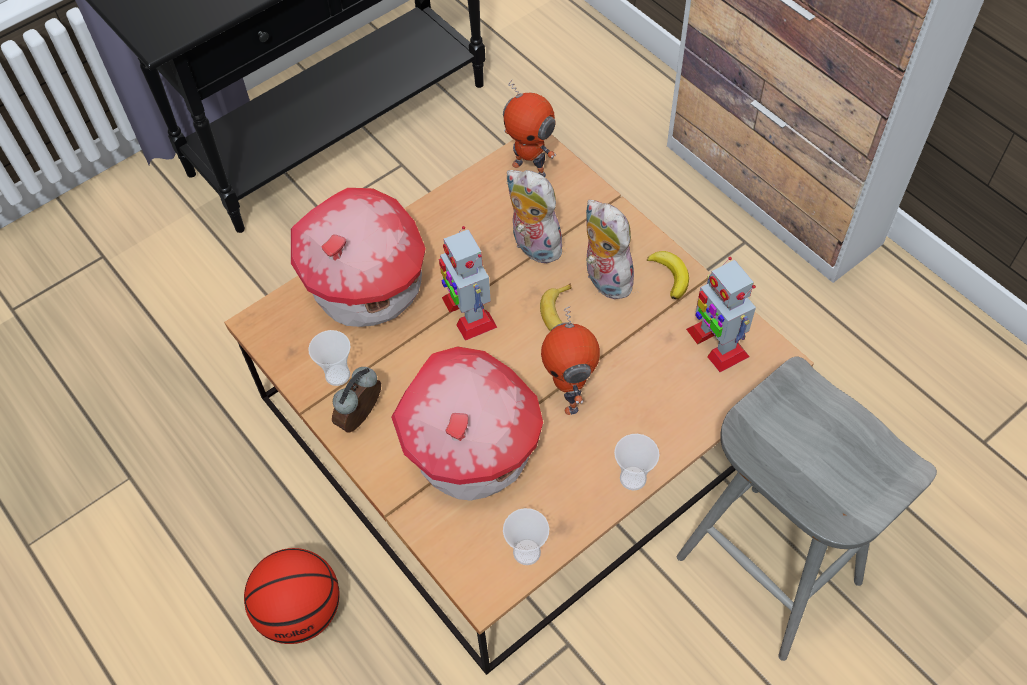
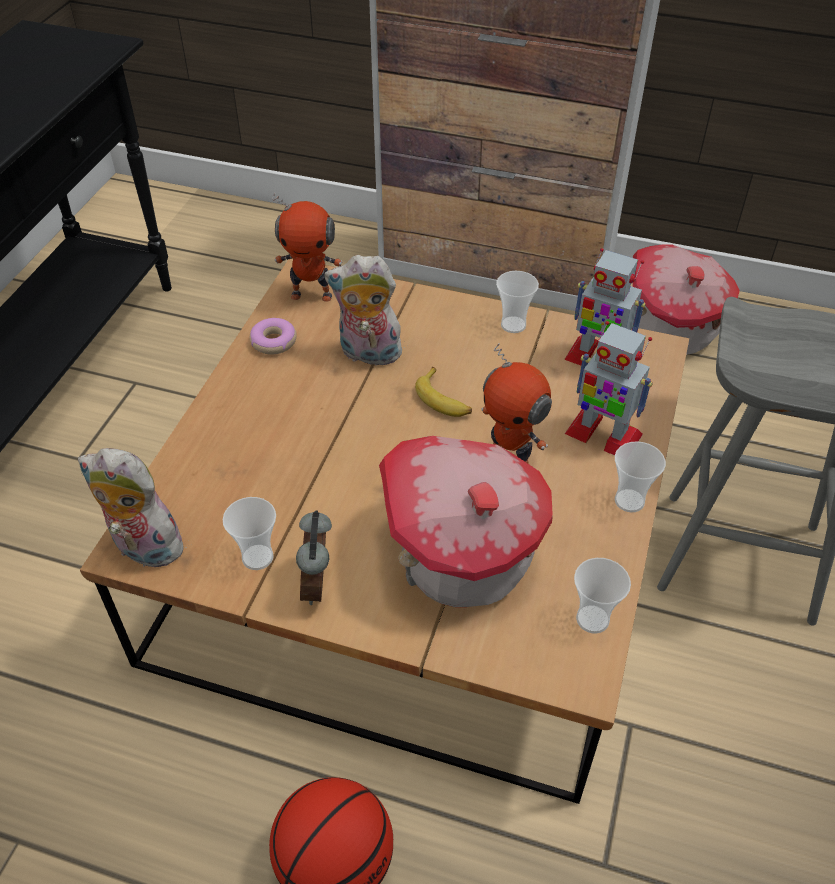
camera: 35 degrees left, 10 degrees down
toy house [291,188,426,327] -> toy house moved to [633,244,740,355]
toy robot [439,226,497,341] -> toy robot moved to [565,321,653,455]
plush toy [586,200,637,299] -> plush toy moved to [78,448,192,571]
banana [647,251,689,299] -> cup [496,271,539,333]
none -> donut [250,318,297,354]

